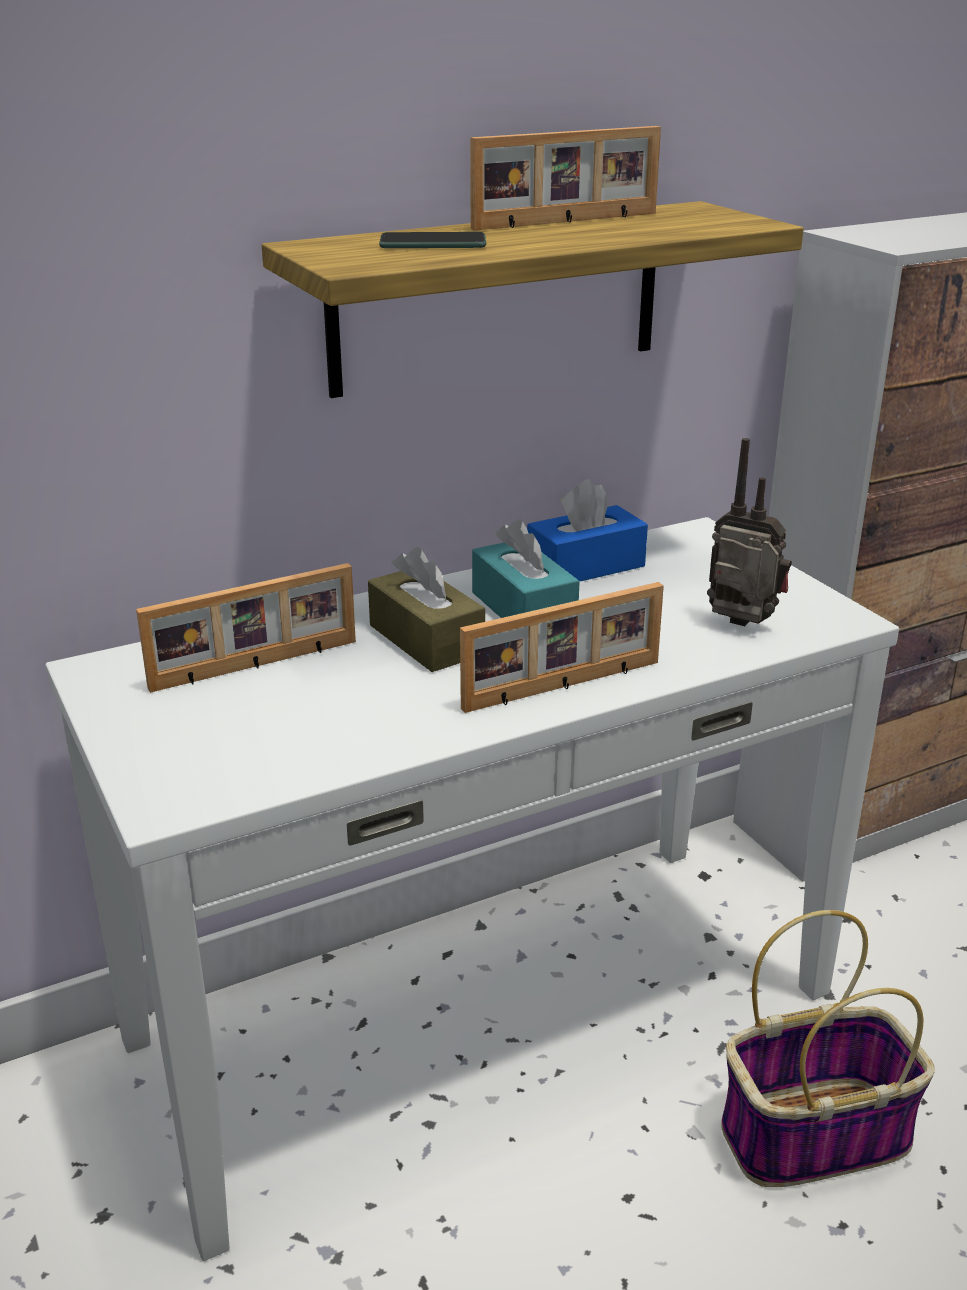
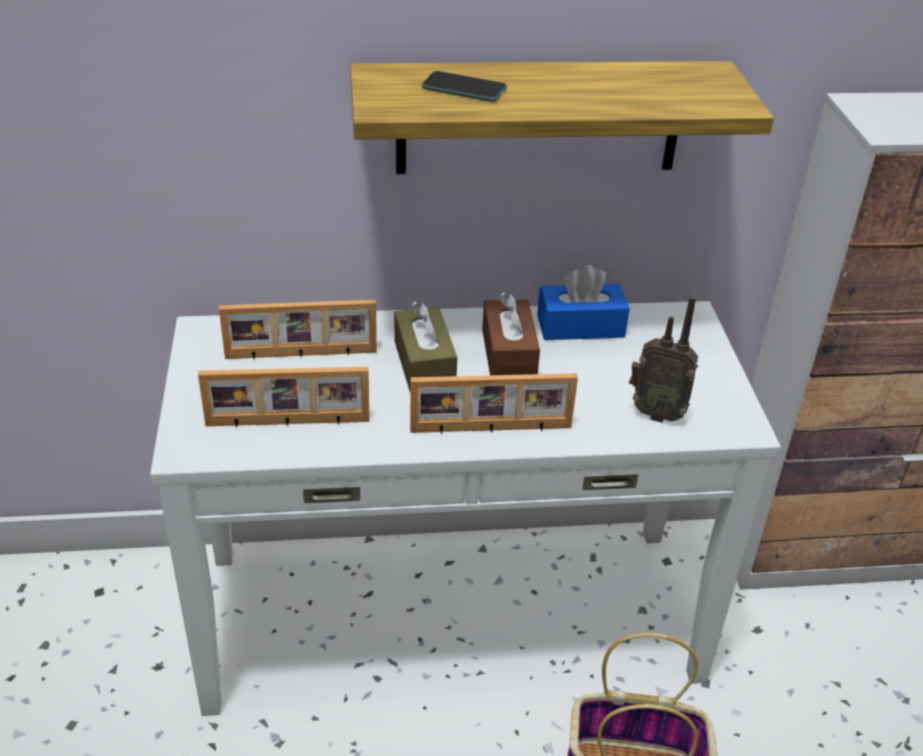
camera: 20 degrees right, 10 degrees up
picture frame [470,126,661,231] -> picture frame moved to [198,367,370,428]
turquoise tissue box [472,519,580,618] -> brown tissue box [482,292,540,375]
radio [707,438,792,626] -> radio turned 150 degrees clockwise [629,296,698,423]

